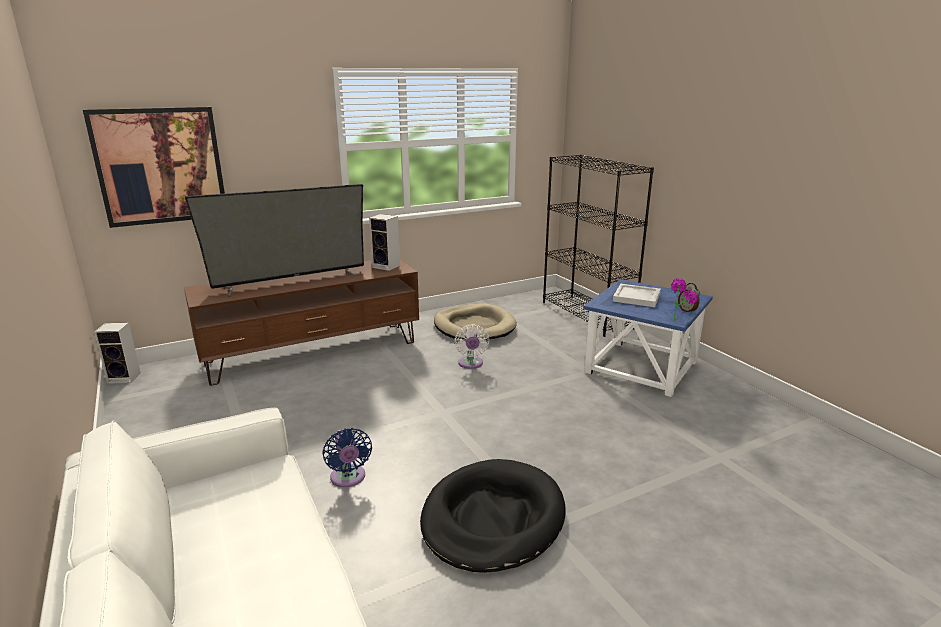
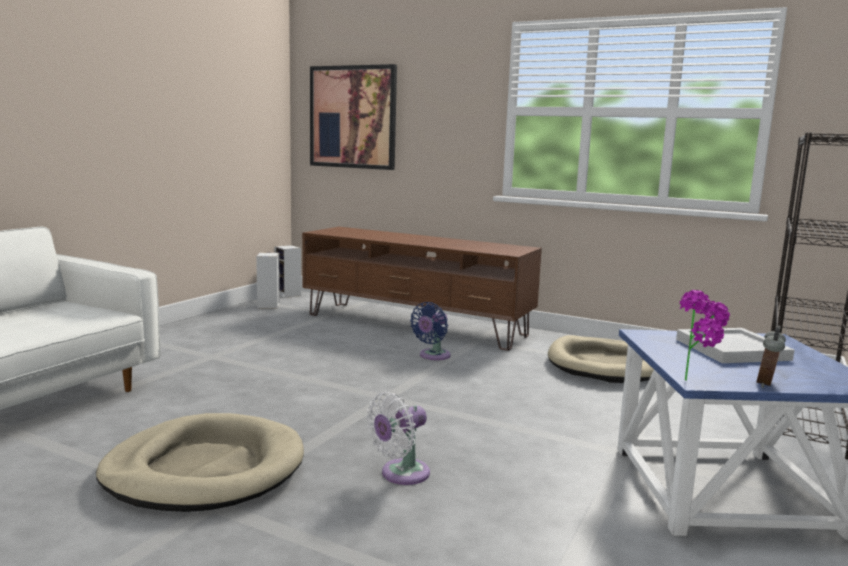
camera: 55 degrees right, 10 degrees down
television [185,184,364,297] -> none
blue fan [322,428,372,487] -> blue fan moved to [410,302,451,360]
speaker [369,214,400,271] -> speaker moved to [256,253,280,308]
black dog bed [420,459,565,573] -> beige dog bed [96,413,304,512]
white fan [455,325,489,369] -> white fan moved to [366,392,430,485]

